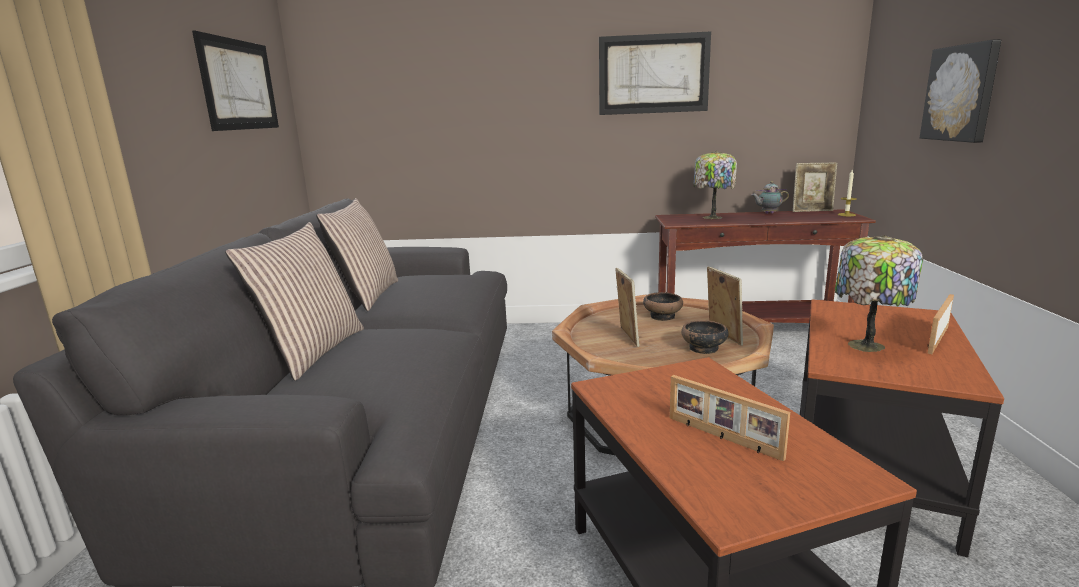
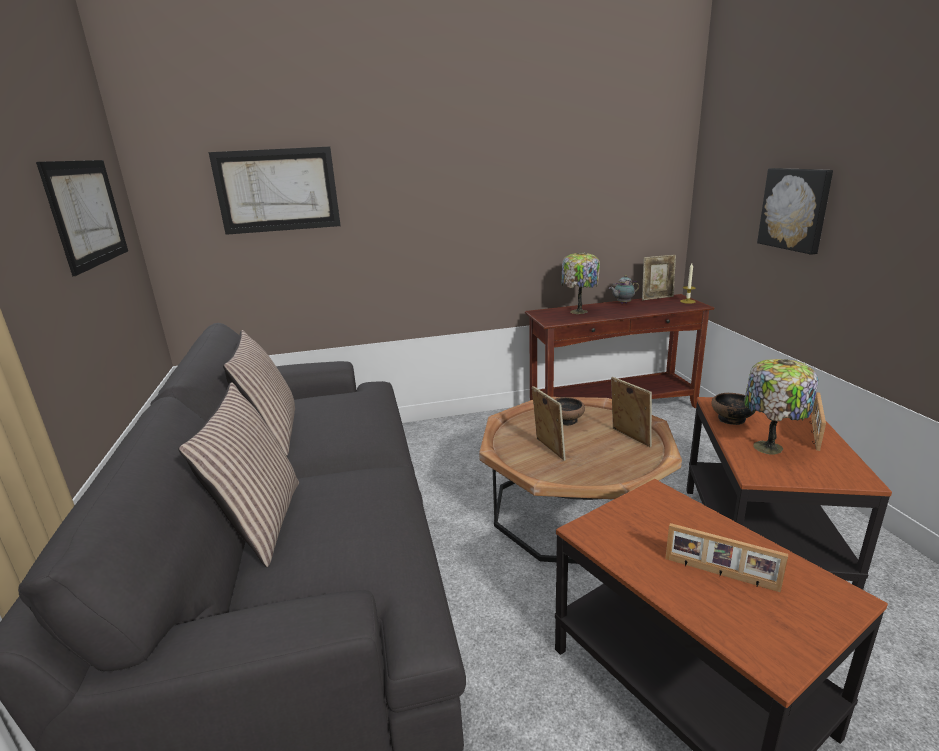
camera: 15 degrees left, 5 degrees up
picture [599,31,711,115] -> picture moved to [208,146,341,235]
bowl [681,320,729,354] -> bowl moved to [711,393,756,425]

